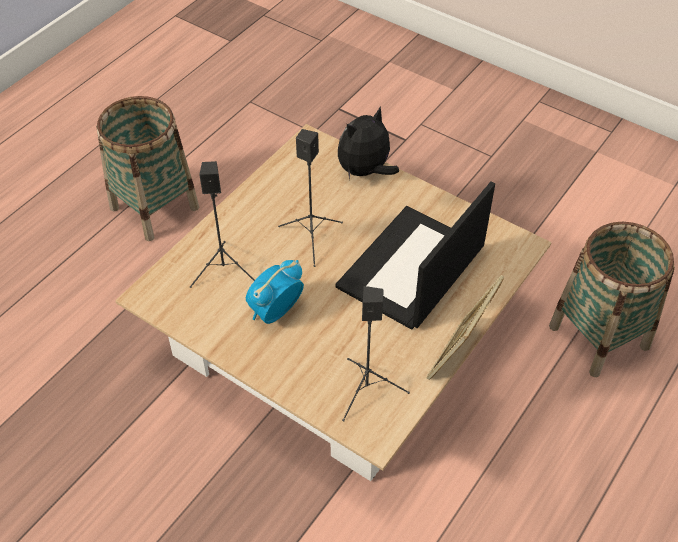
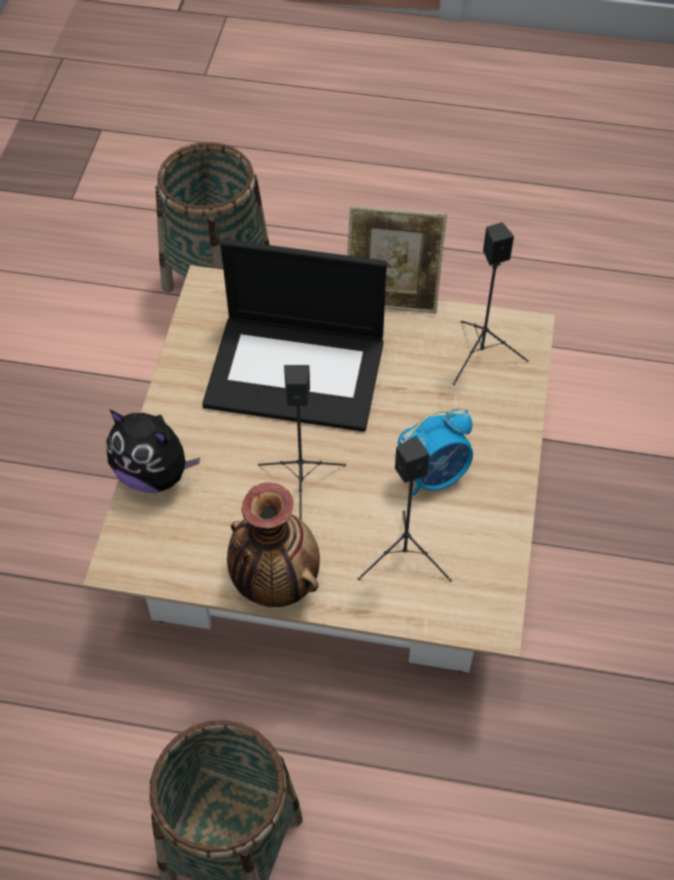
camera: 115 degrees left, 5 degrees up
alarm clock [246,260,304,324] -> alarm clock turned 45 degrees counterclockwise [398,409,473,496]
none -> vase [227,482,320,607]

